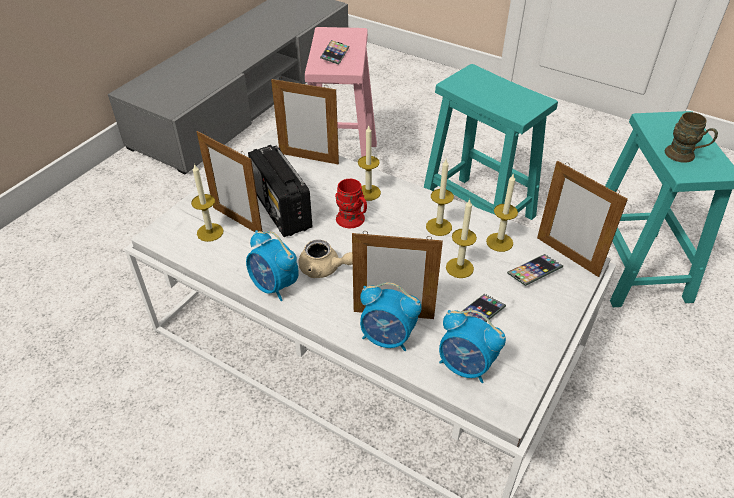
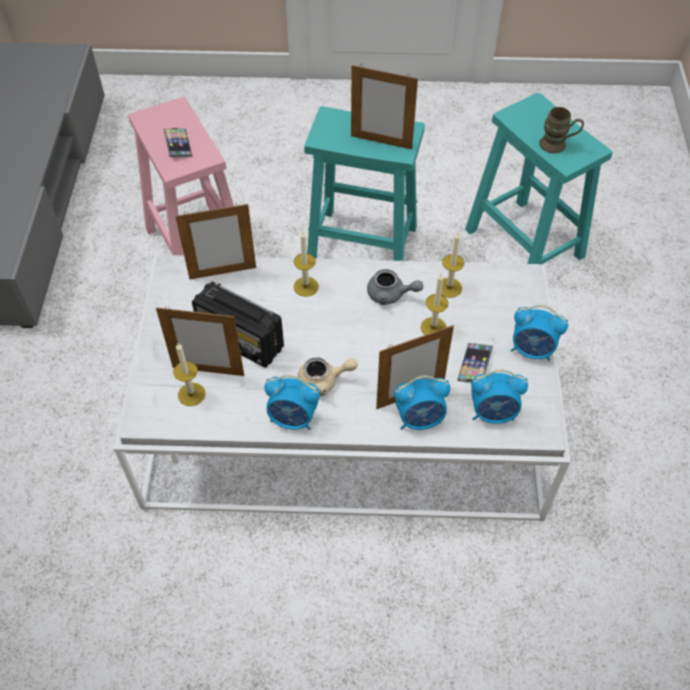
camera: 30 degrees left, 10 degrees up
red mug [335,179,367,228] -> none
candle [426,159,454,236] -> grey teapot [367,269,423,305]
phone [507,254,563,286] -> none
picture frame [537,161,628,277] -> picture frame moved to [351,64,418,149]
none -> alarm clock [511,305,568,361]

